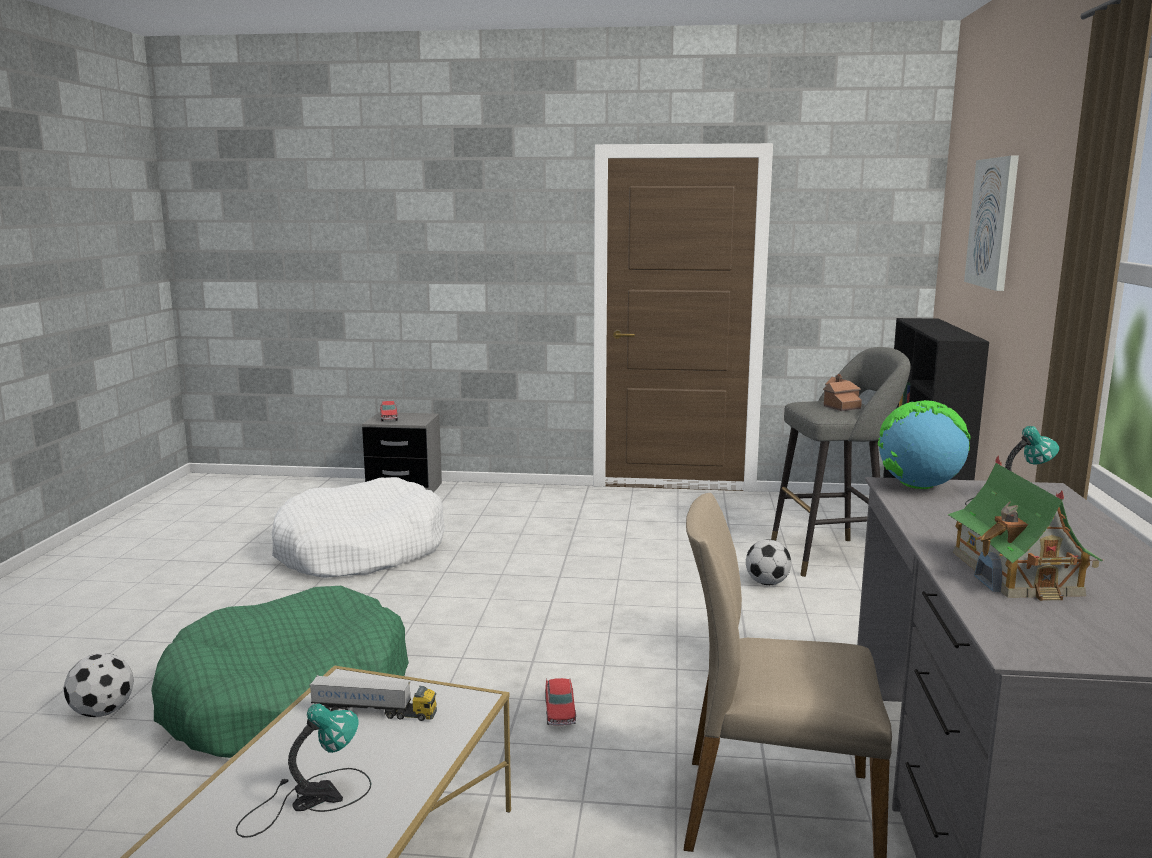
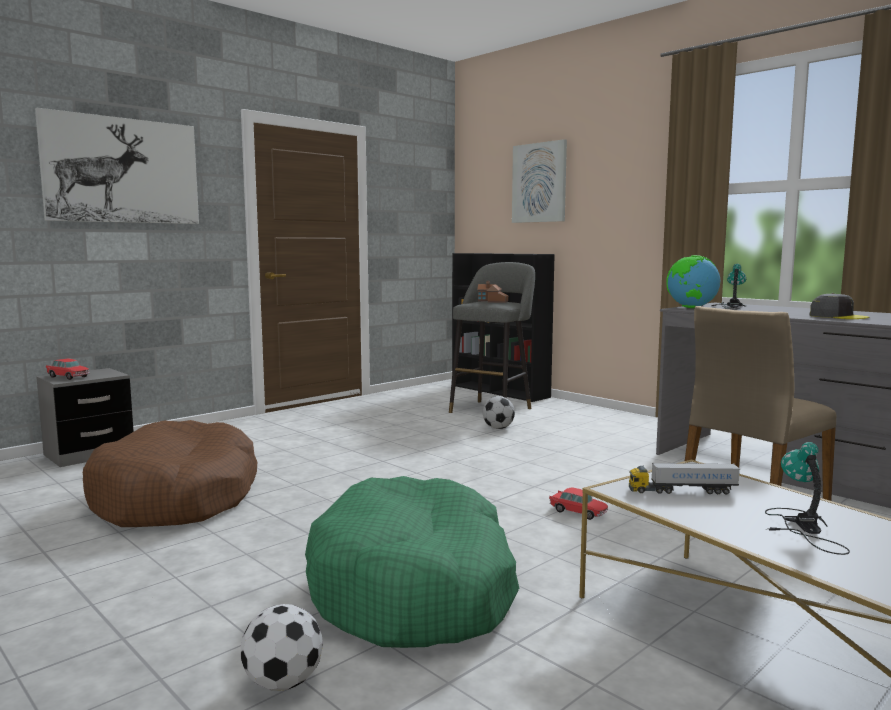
camera: 50 degrees left, 5 degrees down
white dog bed [271,477,445,578] -> brown dog bed [83,420,257,527]
toy truck [310,675,437,721] -> toy truck turned 135 degrees counterclockwise [629,463,740,495]
toy house [948,455,1103,601] -> grey cap [810,293,870,319]
none -> picture [35,108,199,224]

